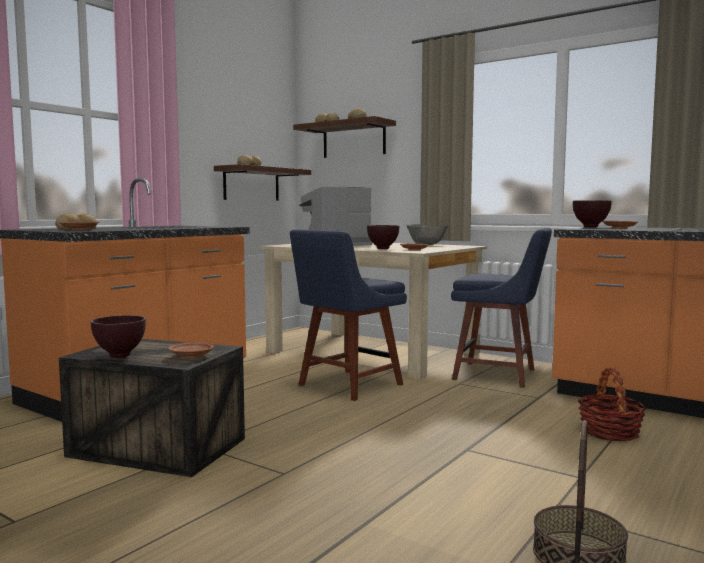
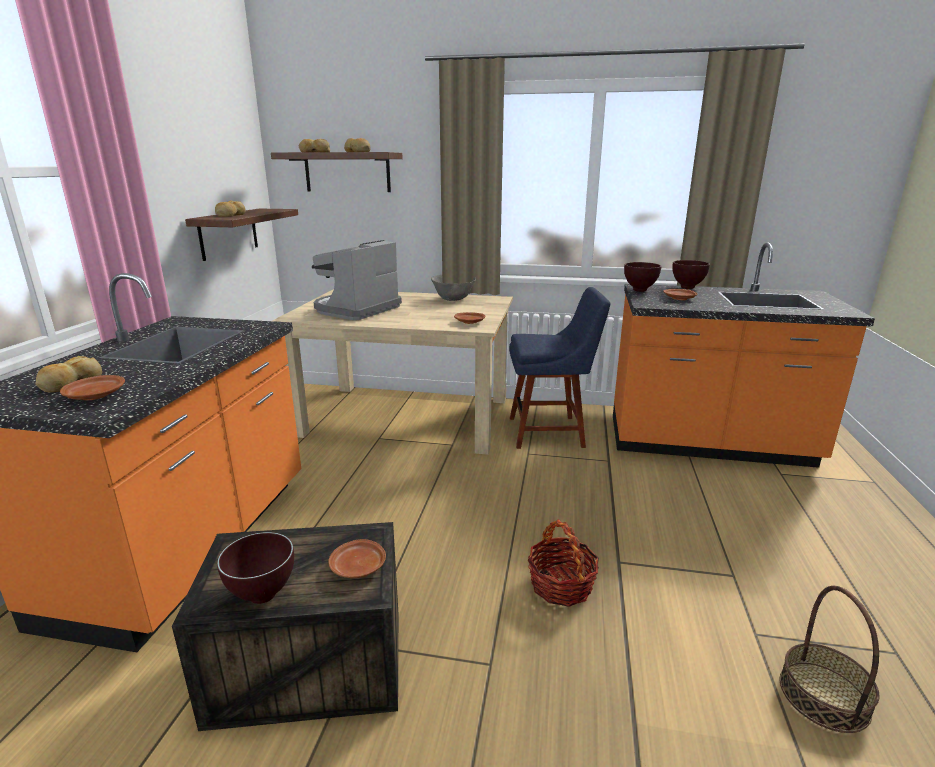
camera: 25 degrees left, 15 degrees up
blue chair [290,229,407,401] -> none
brown bowl [367,225,399,249] -> brown bowl moved to [672,260,710,289]
basket [578,368,646,441] -> basket moved to [528,519,599,607]

